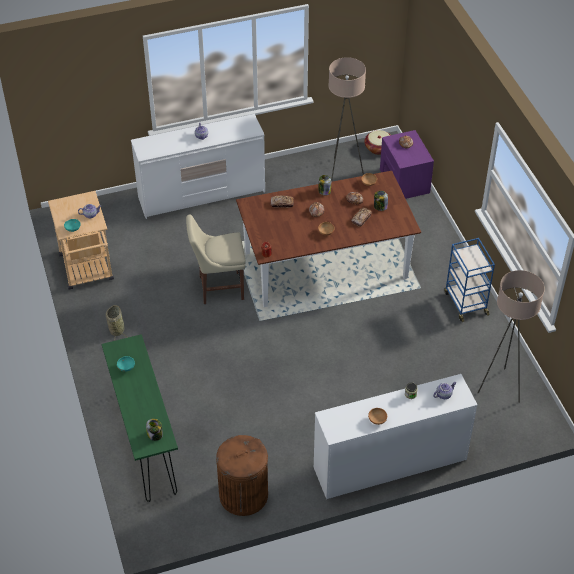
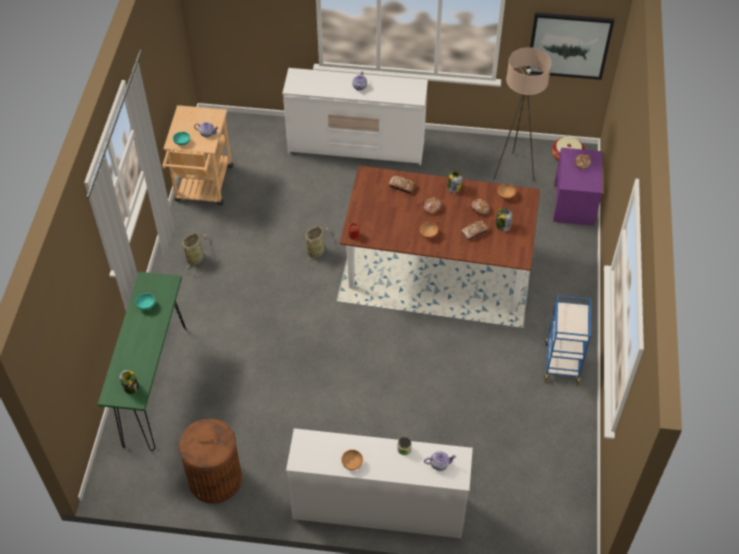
camera: 25 degrees right, 5 degrees up
beige chair [186,214,246,304] -> basket [305,226,328,265]
beige floor lamp [478,270,545,403] -> none
none -> picture [526,12,614,80]

